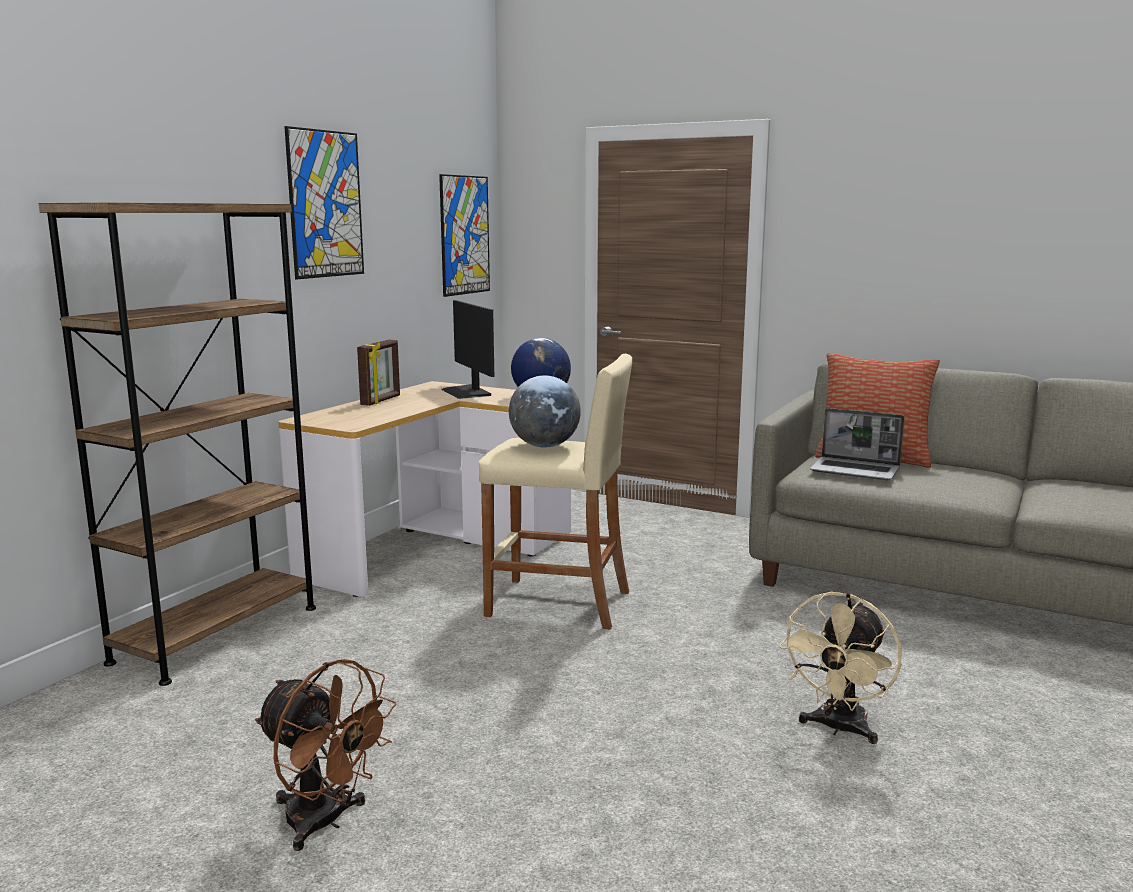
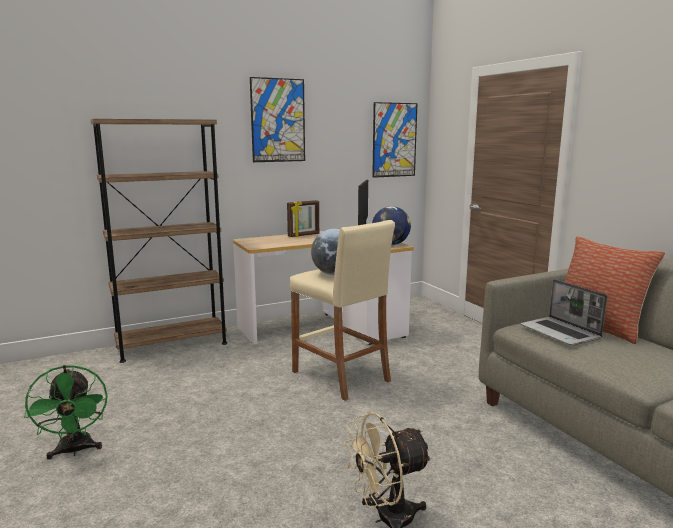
camera: 35 degrees right, 0 degrees up
brown fan [255,659,397,851] -> green fan [24,365,108,460]

